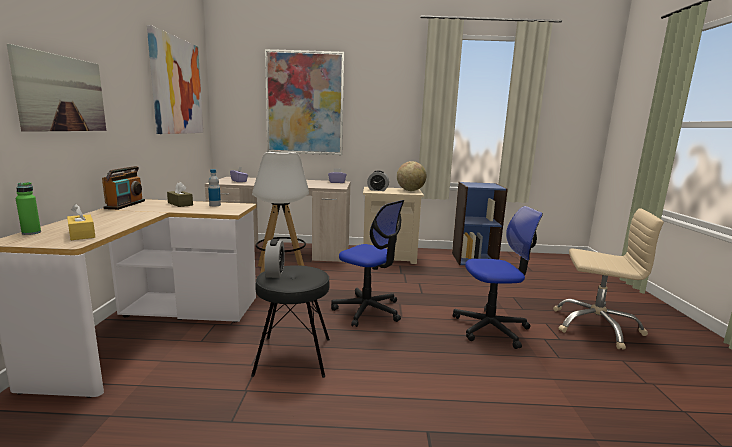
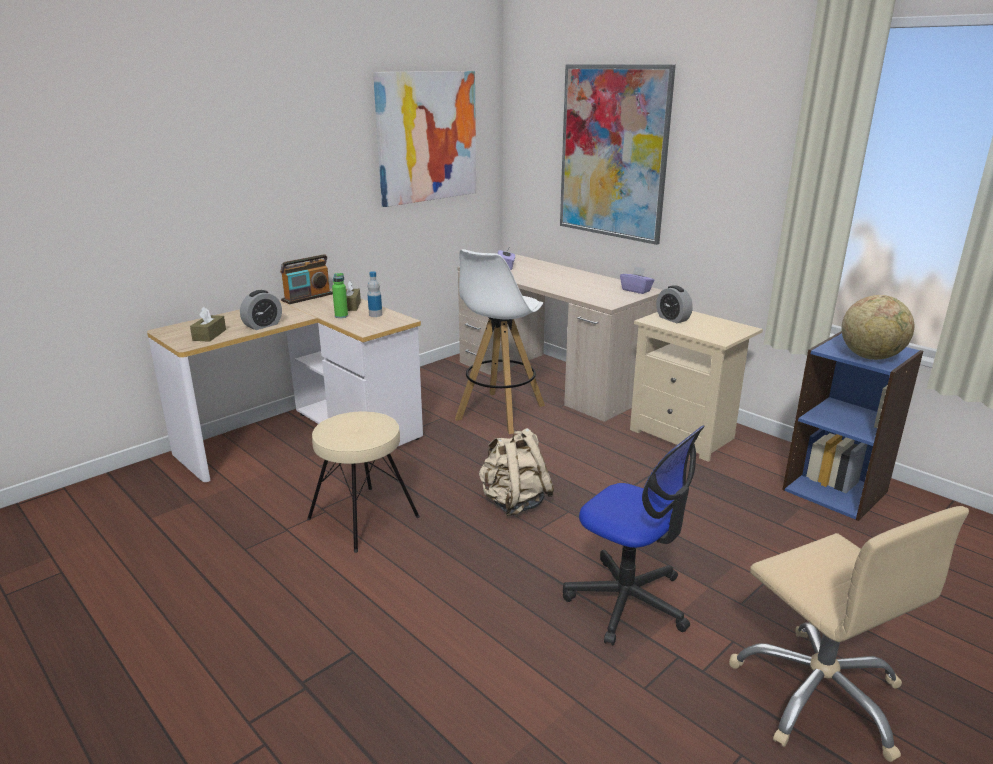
camera: 45 degrees right, 10 degrees up
picture [7,44,106,132] -> none
green bottle [16,182,41,235] -> green bottle moved to [332,273,348,318]
yellow tissue box [67,204,95,240] -> brown tissue box [190,307,226,342]
black stool [251,265,330,378] -> beige stool [307,411,420,553]
alarm clock [264,239,285,278] -> alarm clock moved to [240,290,282,330]
office chair [331,200,404,327] -> beige backpack [479,428,554,516]
globe [397,161,427,191] -> globe moved to [842,295,914,360]

